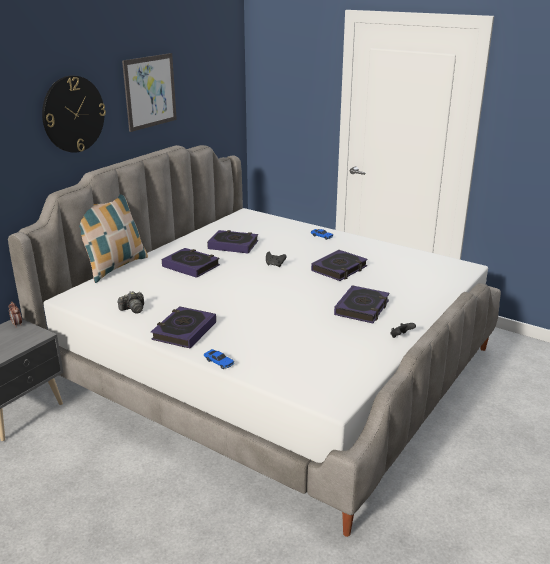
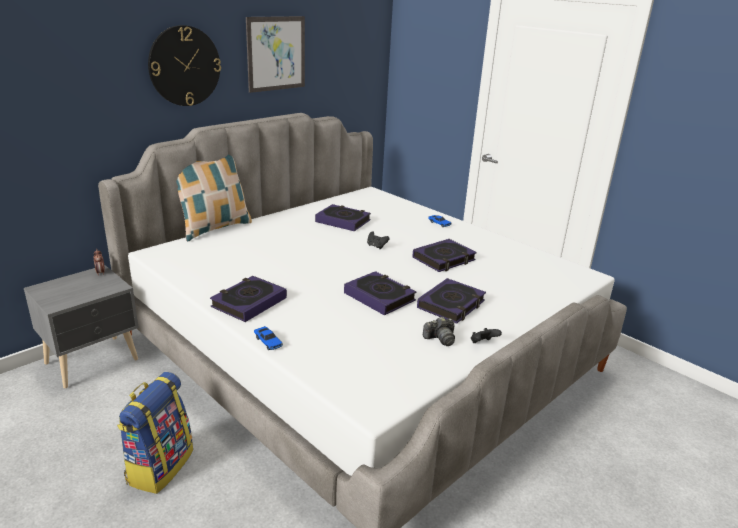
camera: 10 degrees right, 0 degrees up
camera [118,291,144,313] -> camera moved to [423,317,455,346]
book [162,248,220,278] -> book moved to [344,271,417,315]
none -> backpack [117,372,193,494]

